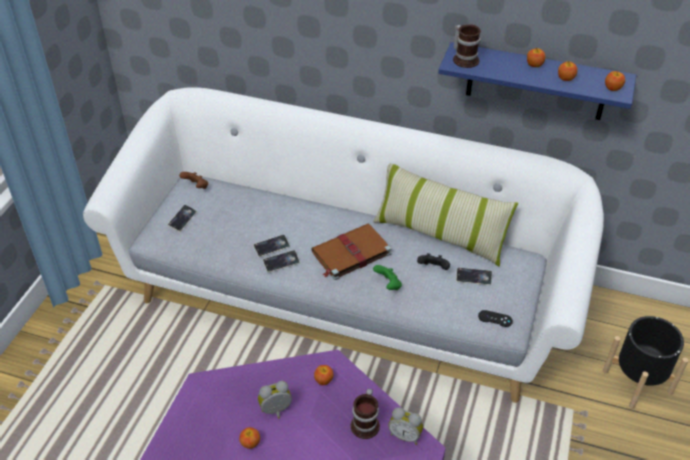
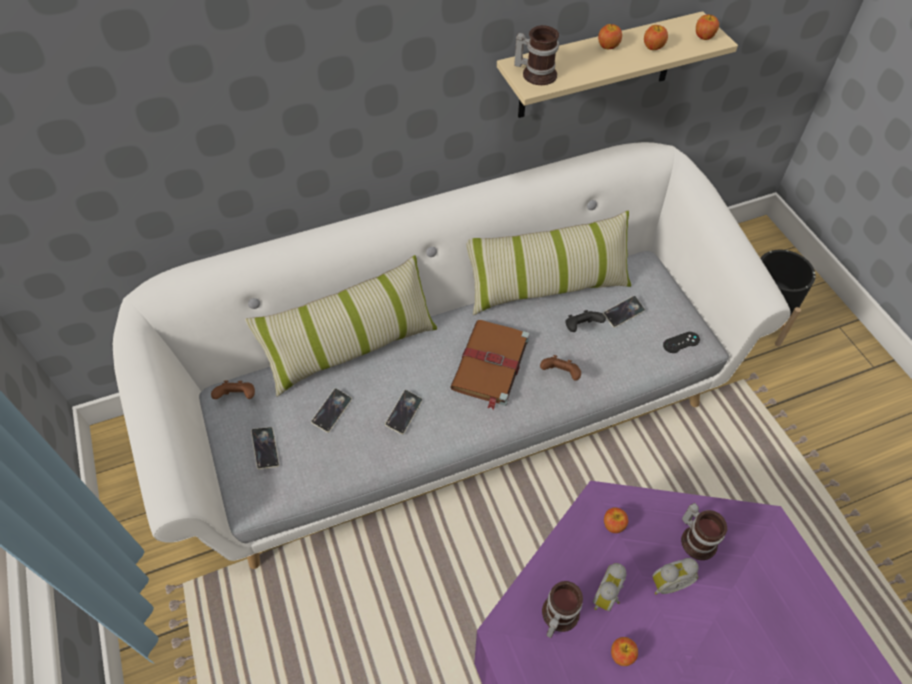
camera: 40 degrees left, 10 degrees up
phone [263,250,300,273] -> phone moved to [311,388,352,433]
green game controller [373,265,402,290] -> brown game controller [540,355,581,381]
alarm clock [388,407,423,445] -> alarm clock moved to [652,558,699,594]
blue shelf [438,42,636,120] -> beige shelf [497,11,738,118]
none -> pillow [245,255,437,397]
none -> mug [542,581,583,638]

